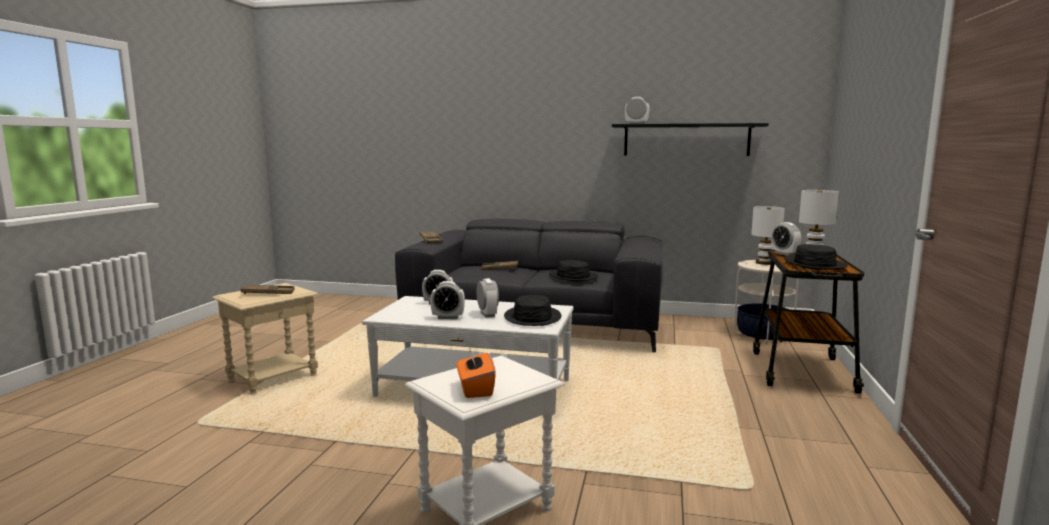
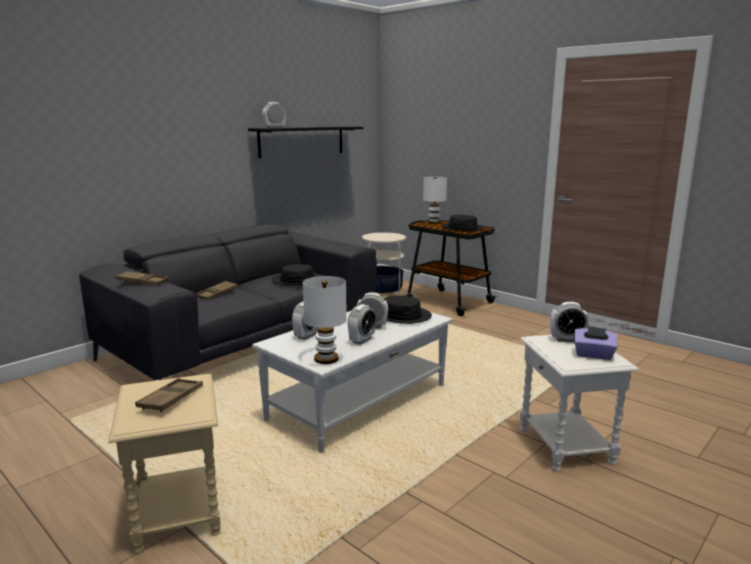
camera: 60 degrees left, 5 degrees up
orange tissue box [457,347,496,398] -> purple tissue box [574,326,617,360]
white table lamp [751,206,785,265] -> white table lamp moved to [303,276,347,364]
alarm clock [772,222,801,256] -> alarm clock moved to [550,302,589,342]

